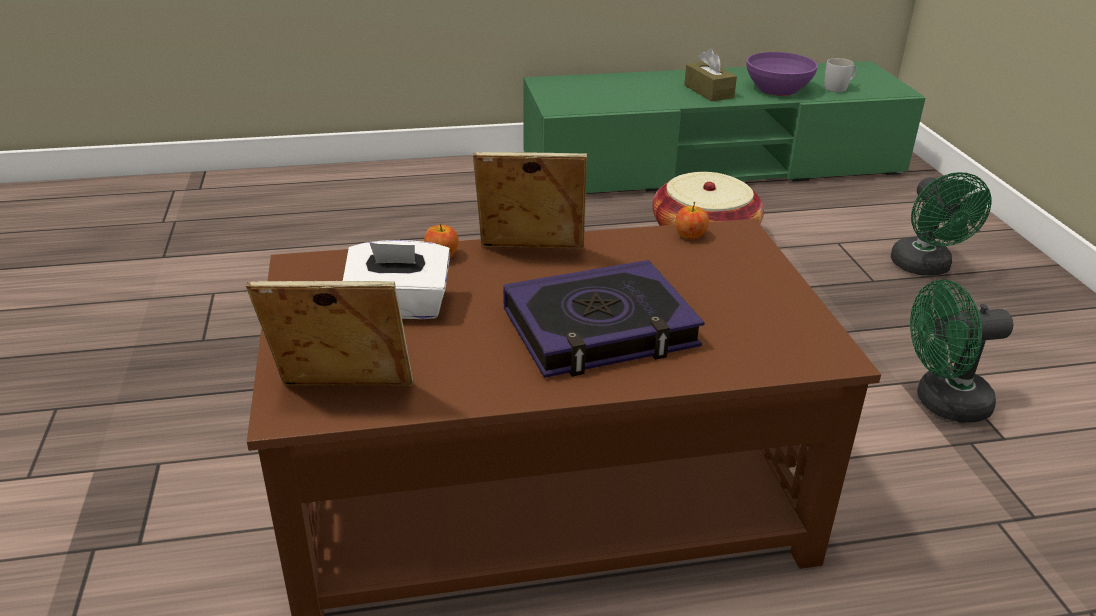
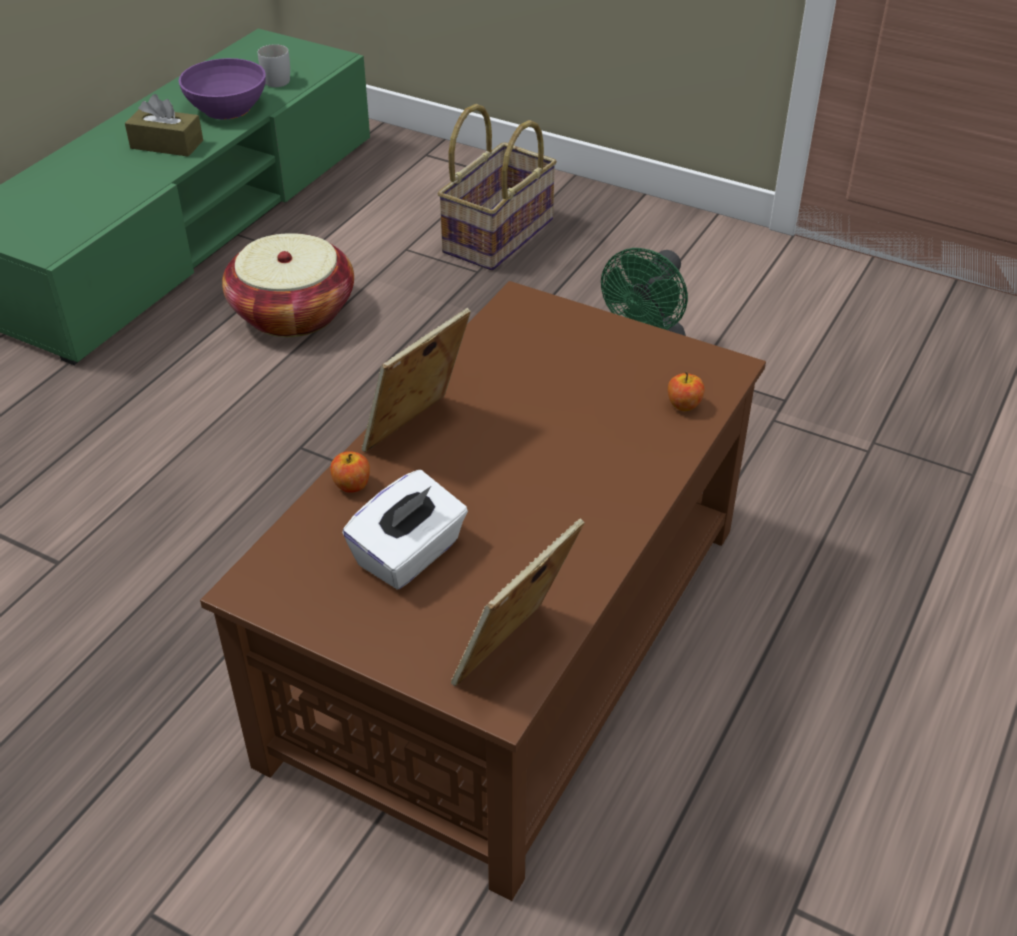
camera: 50 degrees left, 10 degrees up
book [503,260,705,378] -> none
apple [675,202,709,239] -> apple moved to [668,372,704,411]
green fan [891,172,991,276] -> basket [437,104,557,271]

